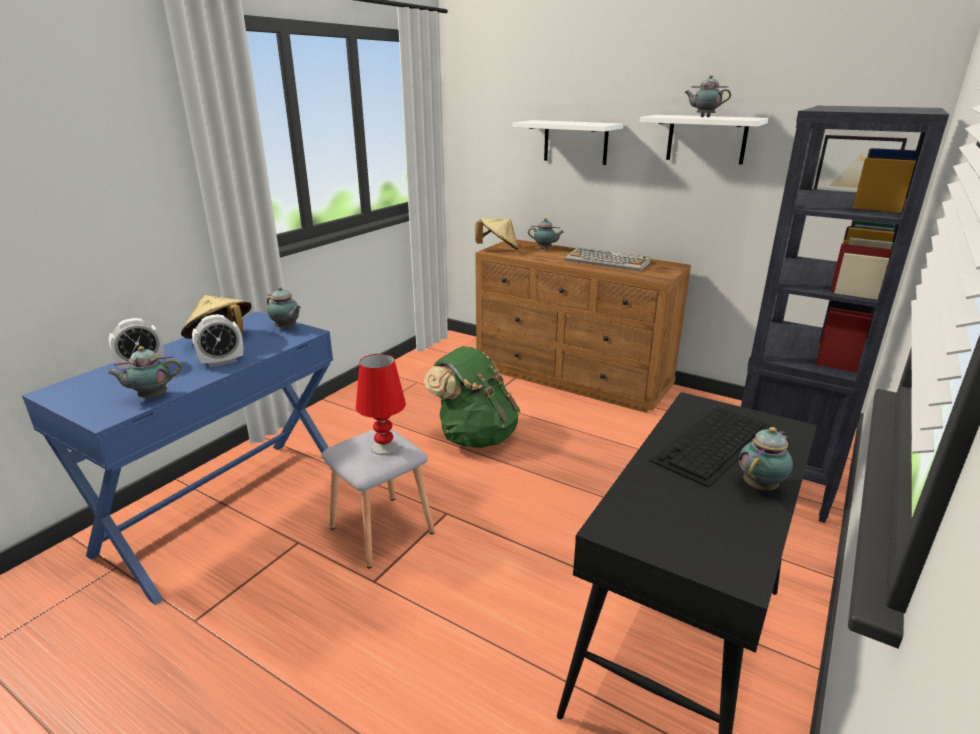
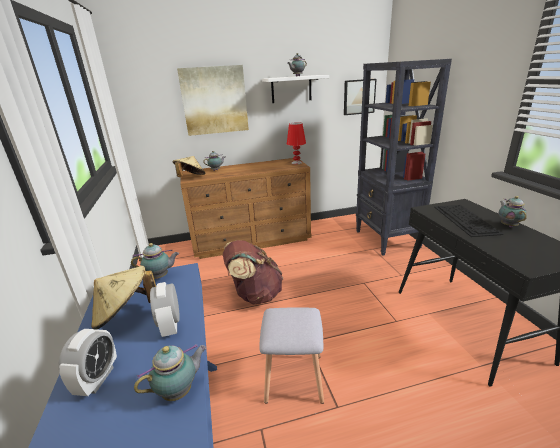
camera: 45 degrees left, 0 degrees up
teapot [107,346,182,398] -> teapot turned 150 degrees counterclockwise [134,344,207,401]
alarm clock [192,314,243,367] -> alarm clock turned 150 degrees clockwise [150,282,180,337]
red table lamp [356,354,406,455] -> red table lamp moved to [287,122,306,164]
green backpack [424,346,520,448] -> brown backpack [223,240,283,305]
white shelf [512,120,623,165] -> picture [177,65,249,136]
keyboard [565,248,651,271] -> none

